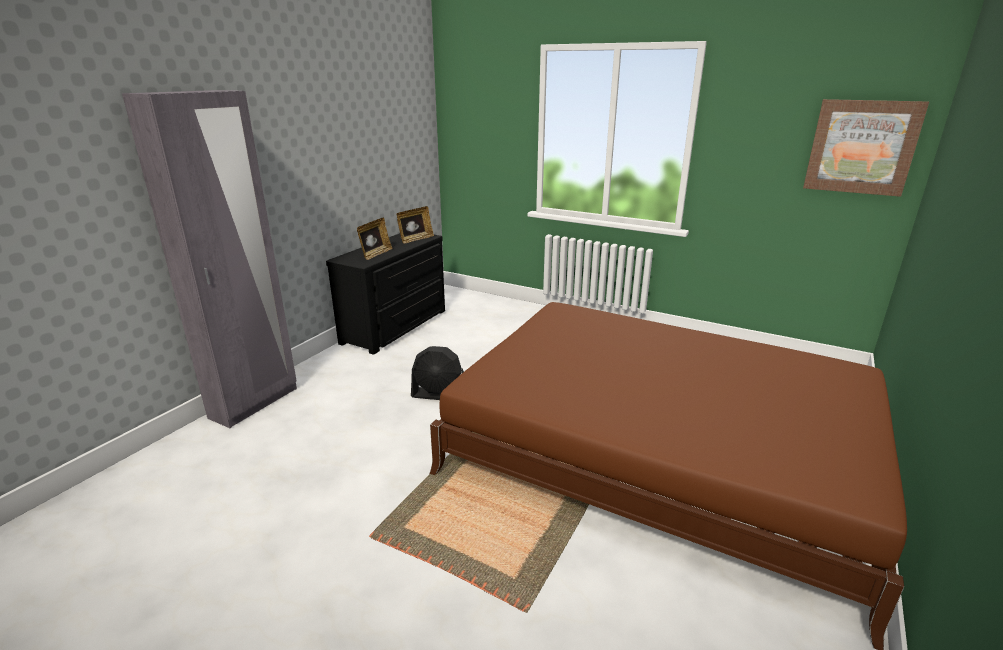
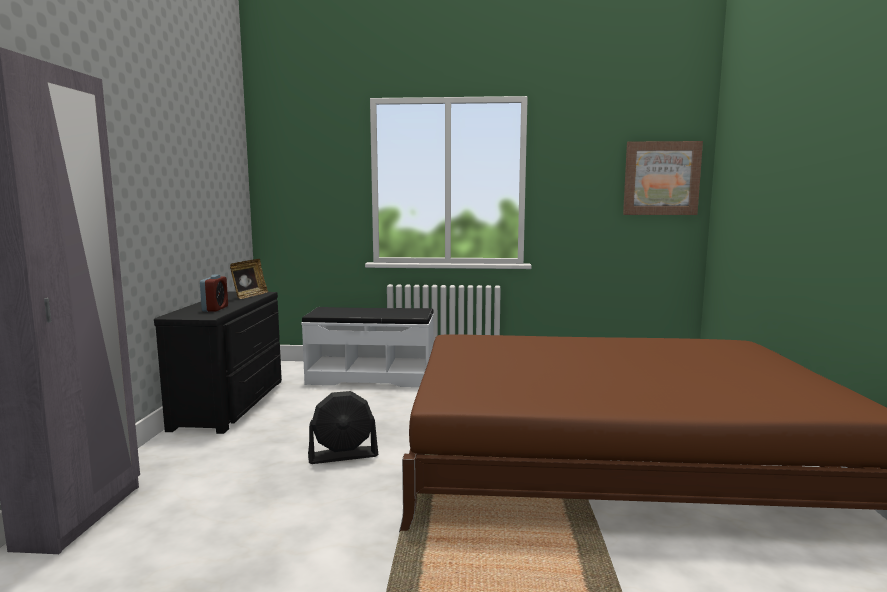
camera: 25 degrees left, 15 degrees down
picture frame [357,218,393,260] -> alarm clock [200,275,228,312]
none -> white bench [301,307,434,387]

